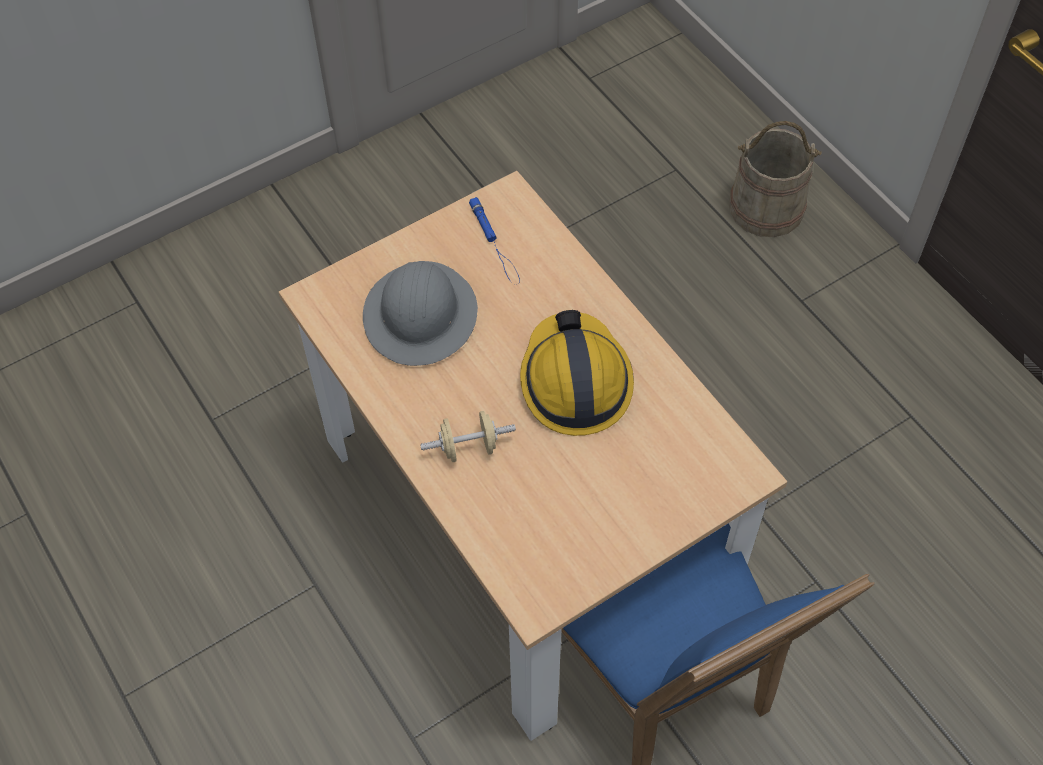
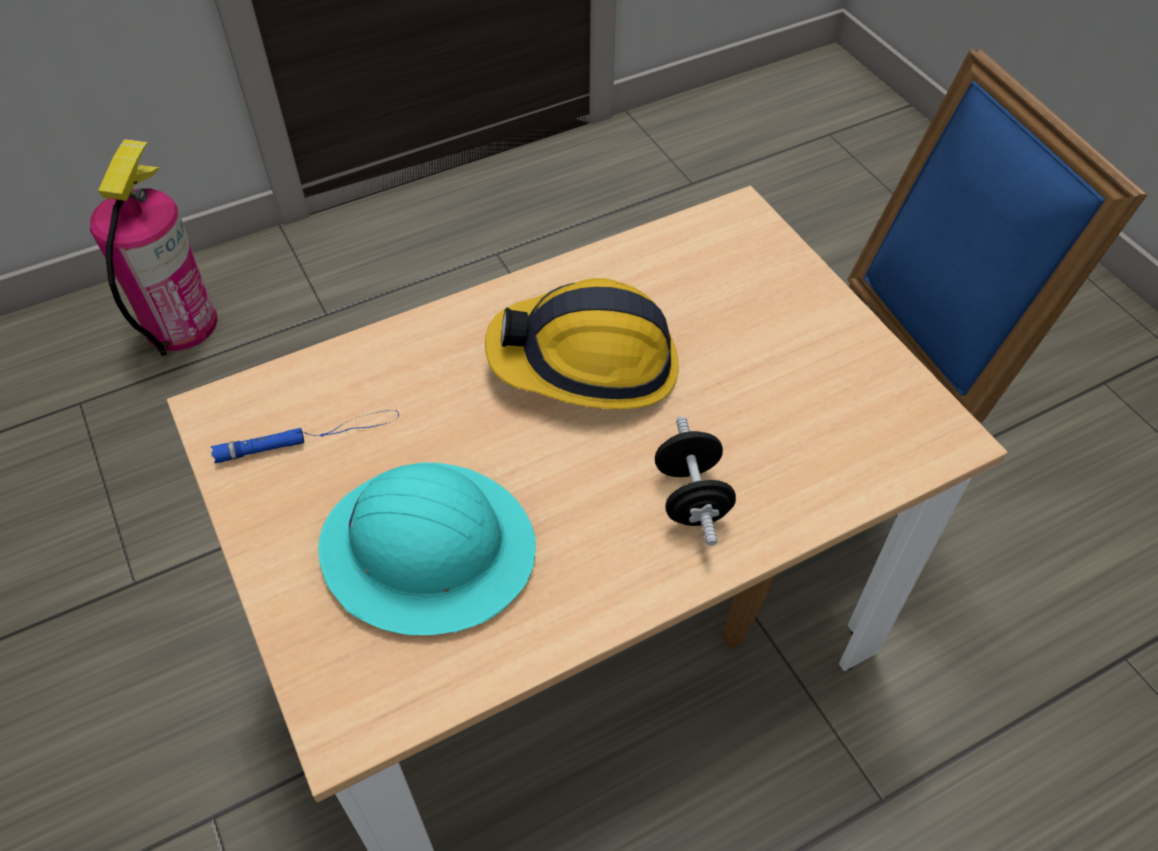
camera: 85 degrees left, 5 degrees down
grey hard hat [363,261,478,366] -> turquoise hard hat [318,462,536,635]
beige dumbbell [420,411,516,462] -> black dumbbell [655,416,736,546]
beige bucket [729,121,822,237] -> fire extinguisher [90,139,217,356]

